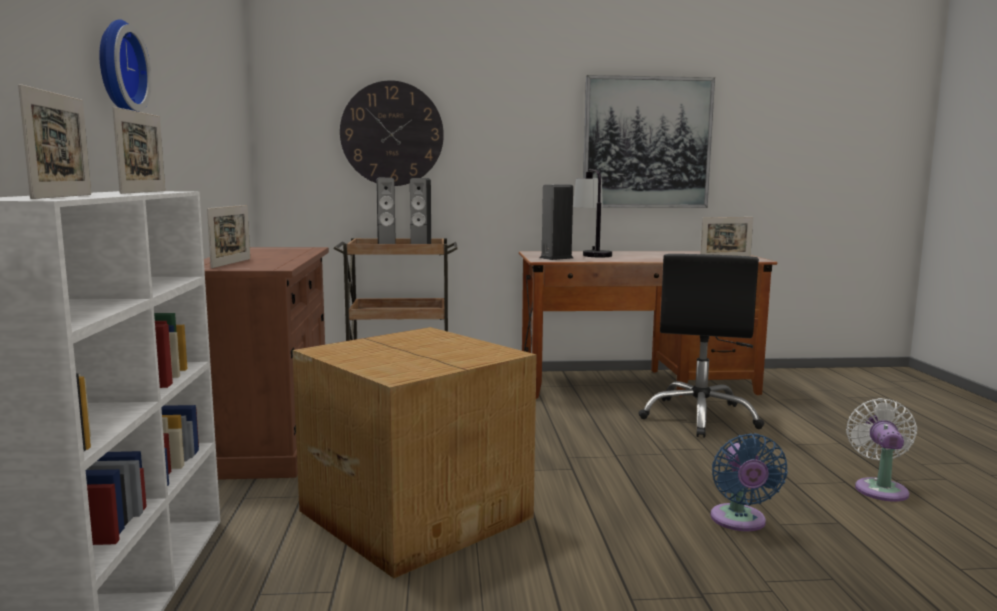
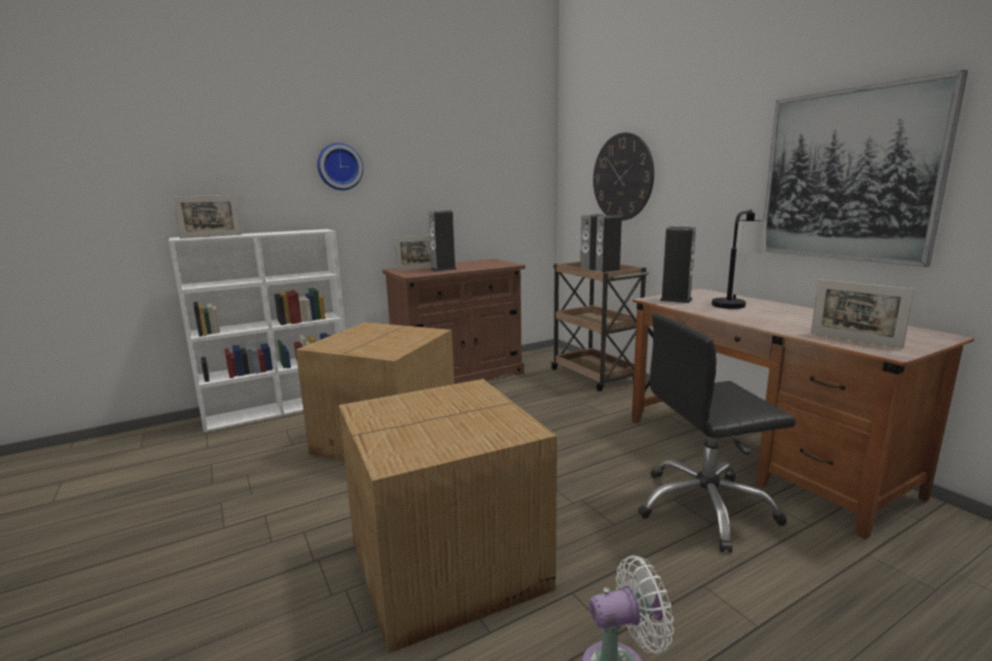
camera: 65 degrees right, 5 degrees up
picture frame [113,107,165,194] -> none
blue fan [710,433,788,531] -> cardboard box [339,379,557,653]
none -> speaker [429,210,456,272]

